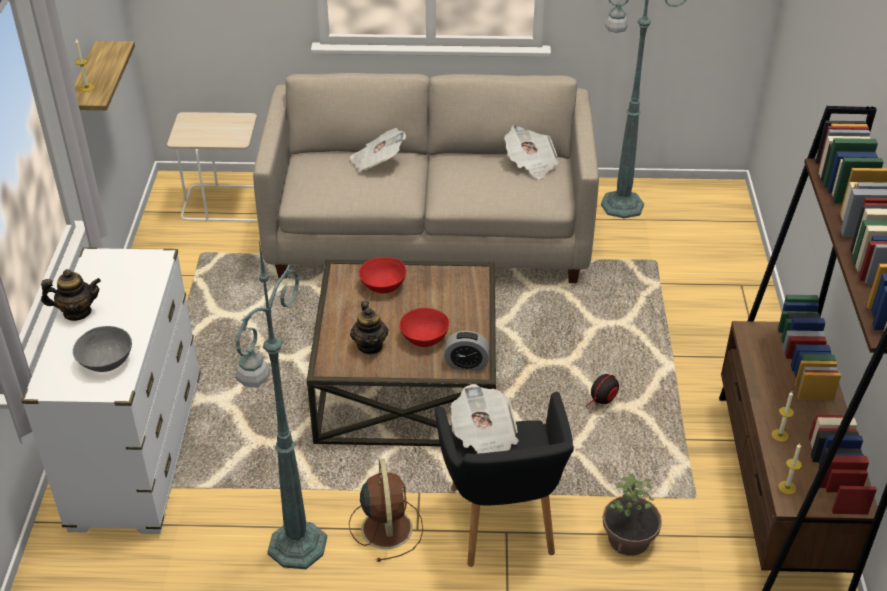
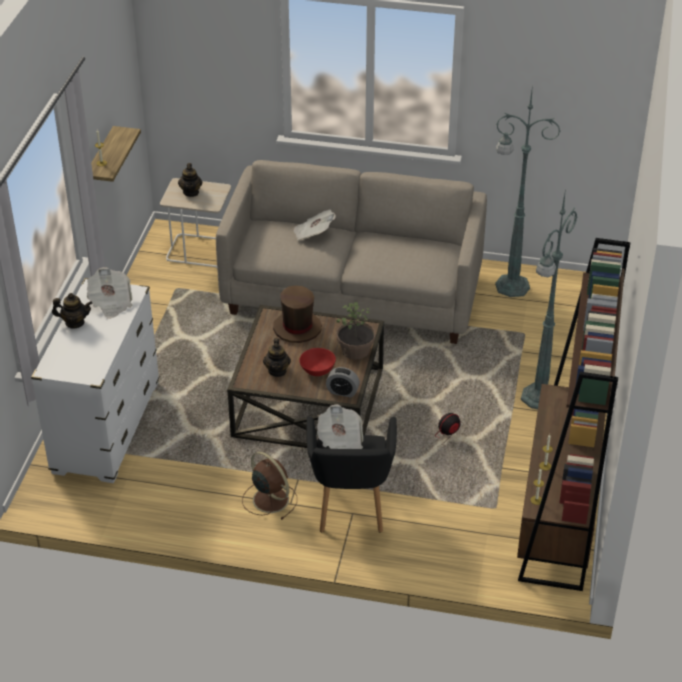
camera: 10 degrees right, 0 degrees up
grey bowl [73,326,132,372] -> none
green floor lamp [235,240,327,569] -> green floor lamp moved to [521,188,577,409]
brown fan [349,459,423,562] -> brown fan turned 45 degrees counterclockwise [242,452,297,520]
red bowl [359,257,406,293] -> brown hat [273,286,322,343]
newspaper [504,124,559,179] -> newspaper moved to [87,267,133,319]
potted plant [603,474,662,556] -> potted plant moved to [336,302,376,359]
none -> teapot [178,163,202,197]

